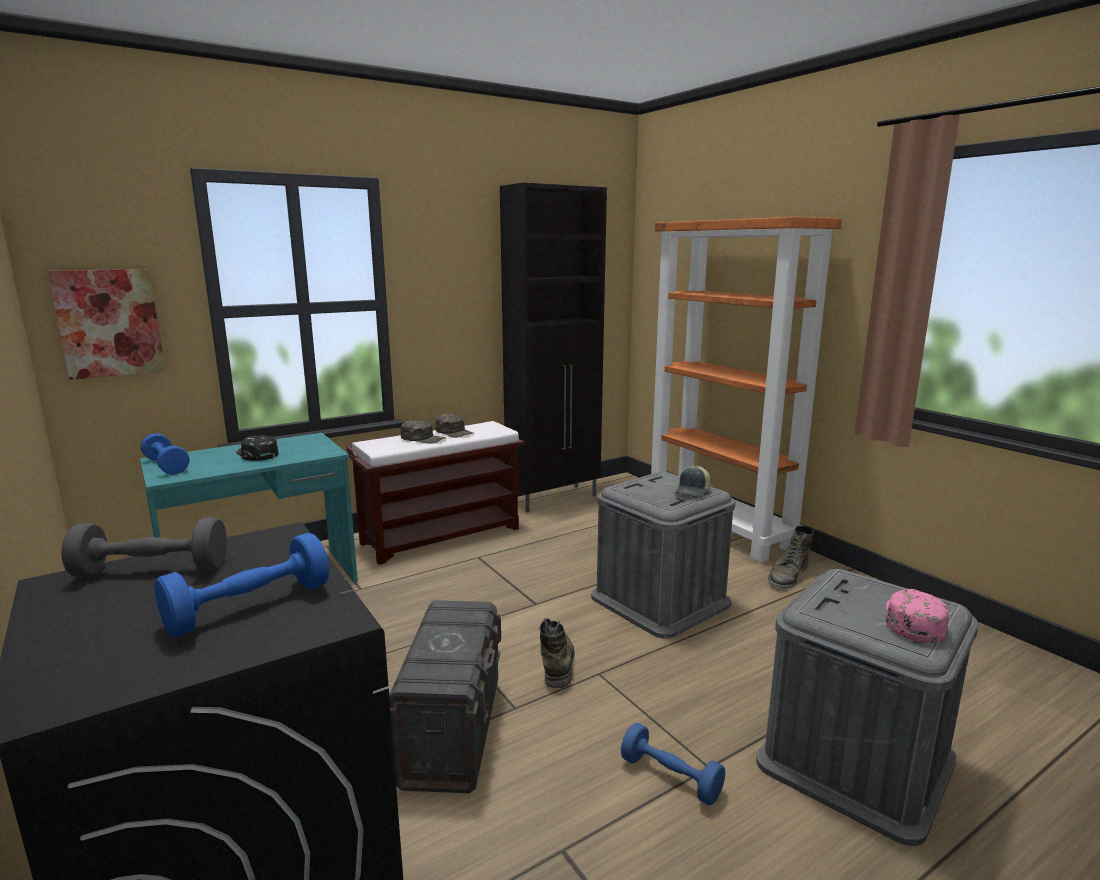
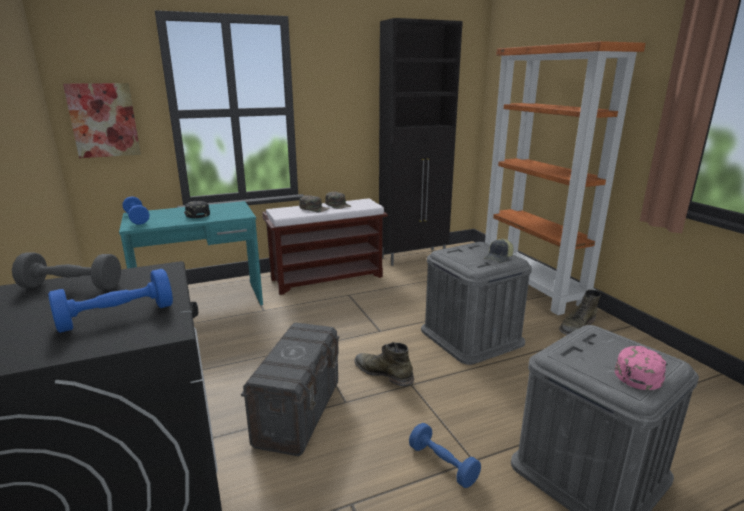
camera: 10 degrees right, 5 degrees up
green boot [540,618,575,688] -> green boot turned 60 degrees counterclockwise [354,342,414,386]

